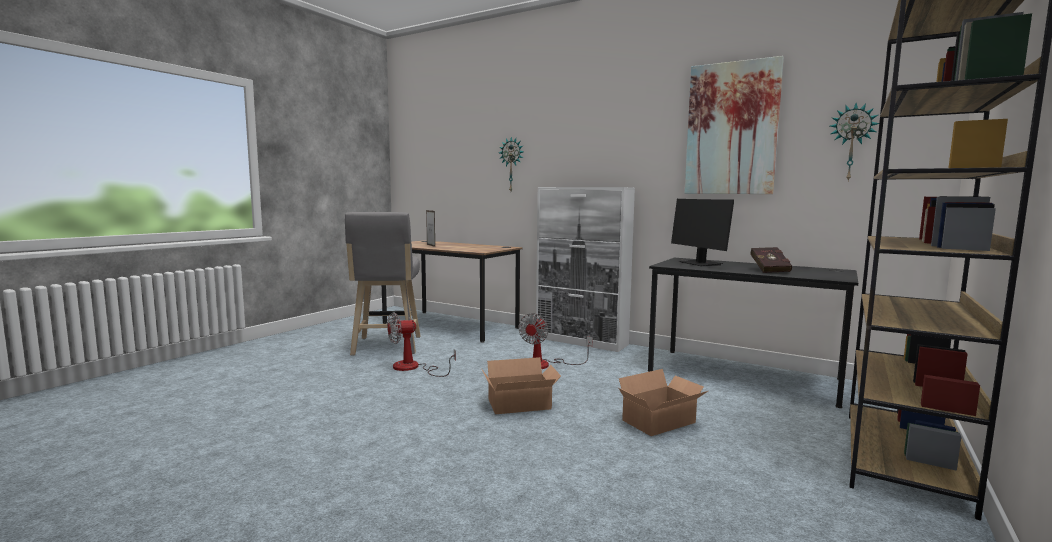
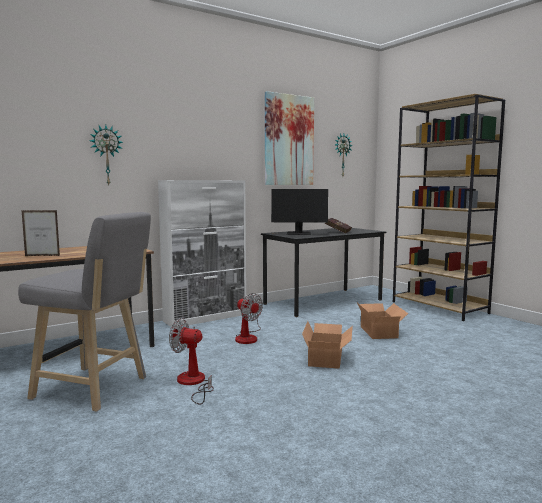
camera: 65 degrees left, 0 degrees up
fan [387,312,456,377] -> fan turned 105 degrees clockwise [169,318,214,405]

